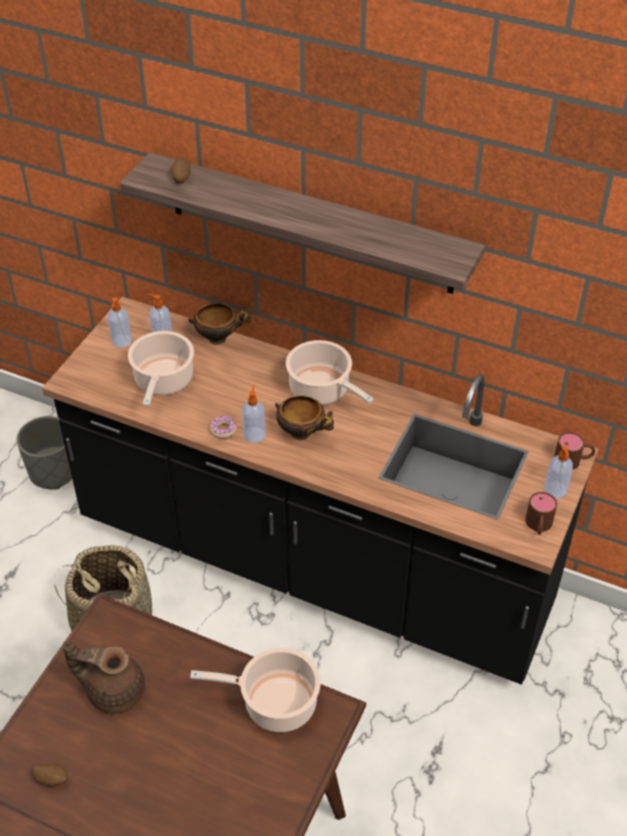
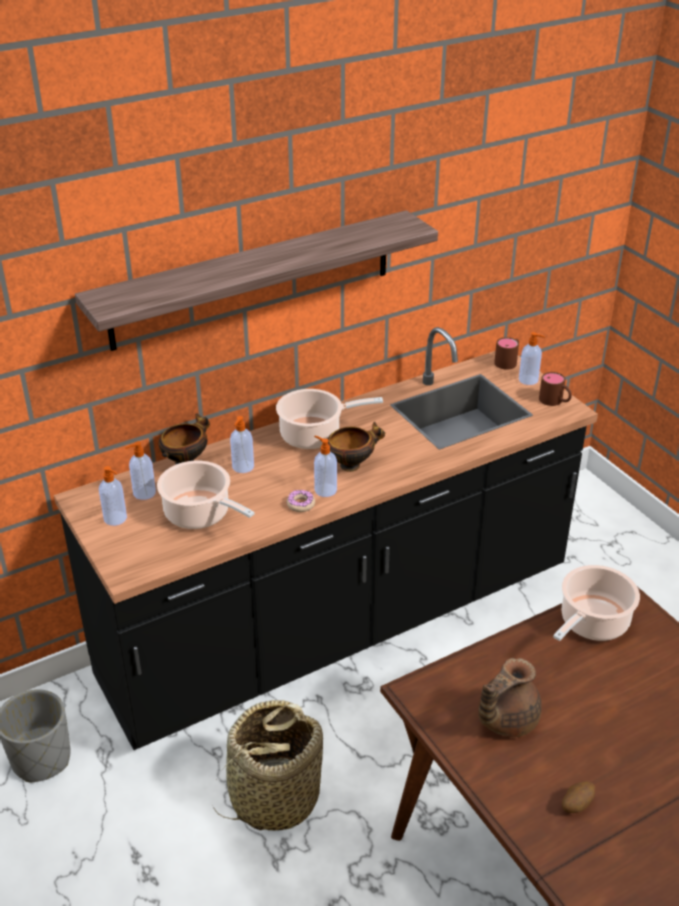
camera: 55 degrees left, 10 degrees down
potato [171,158,191,183] -> none
none -> soap dispenser [230,416,254,473]

